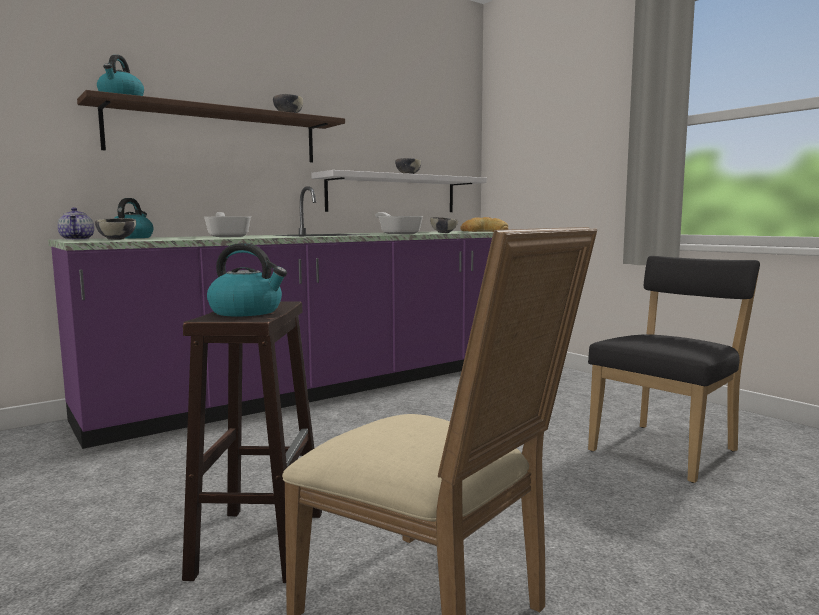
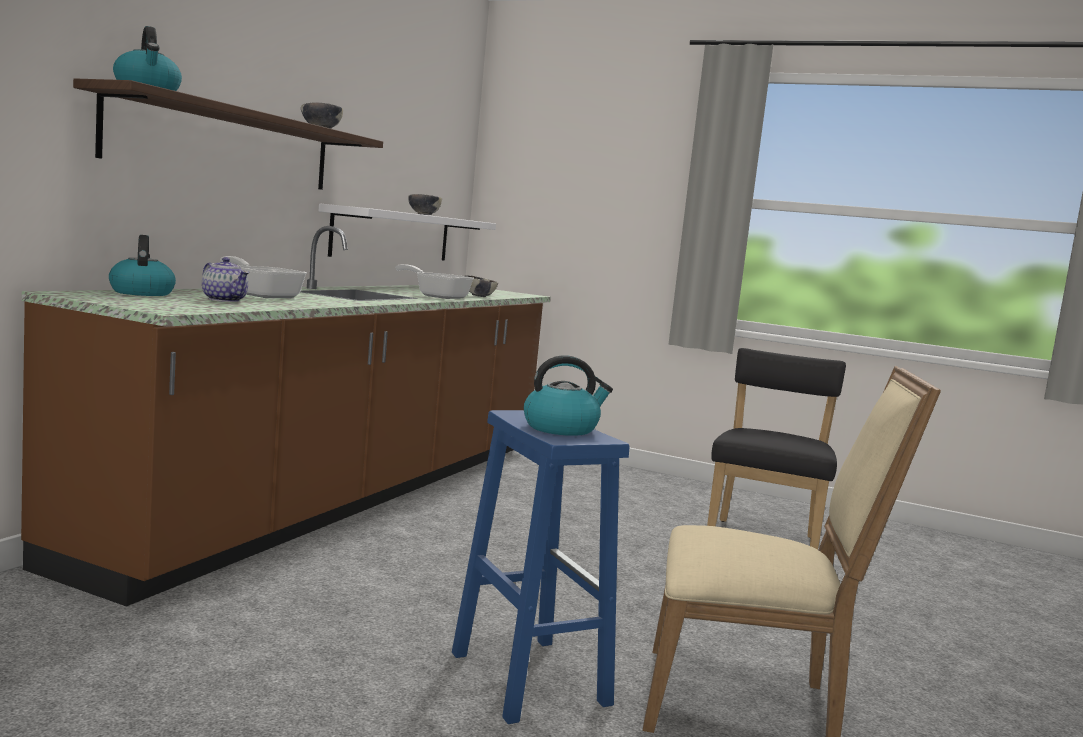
camera: 30 degrees left, 0 degrees up
purple counter [48,186,493,449] -> brown counter [21,226,551,607]
teapot [57,208,94,240] -> teapot moved to [202,257,249,302]
bowl [95,218,136,240] -> none
brown stool [182,301,322,583] -> blue stool [452,410,629,724]
bread [460,217,508,232] -> none

